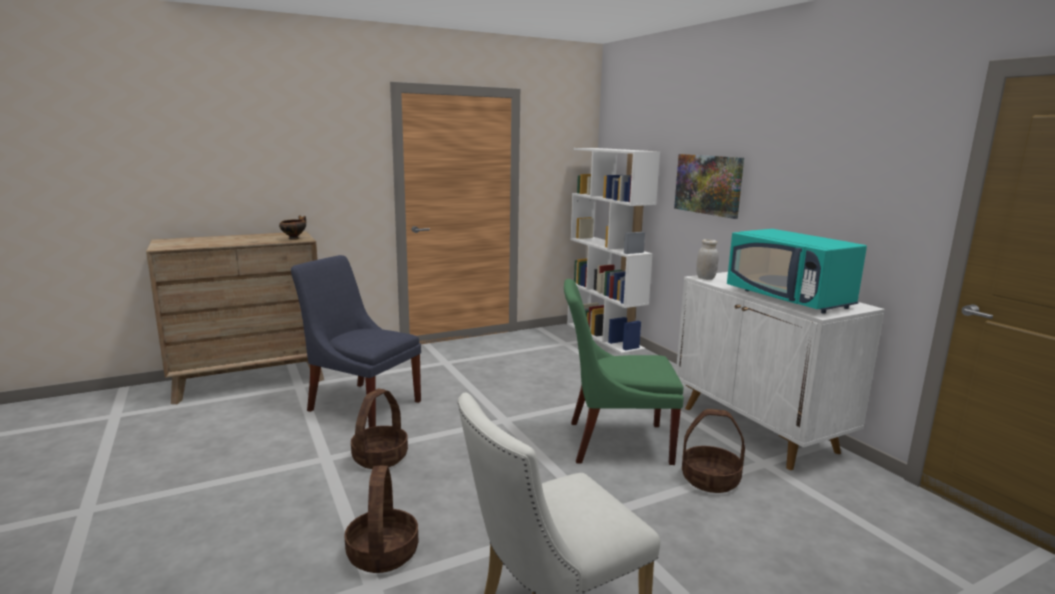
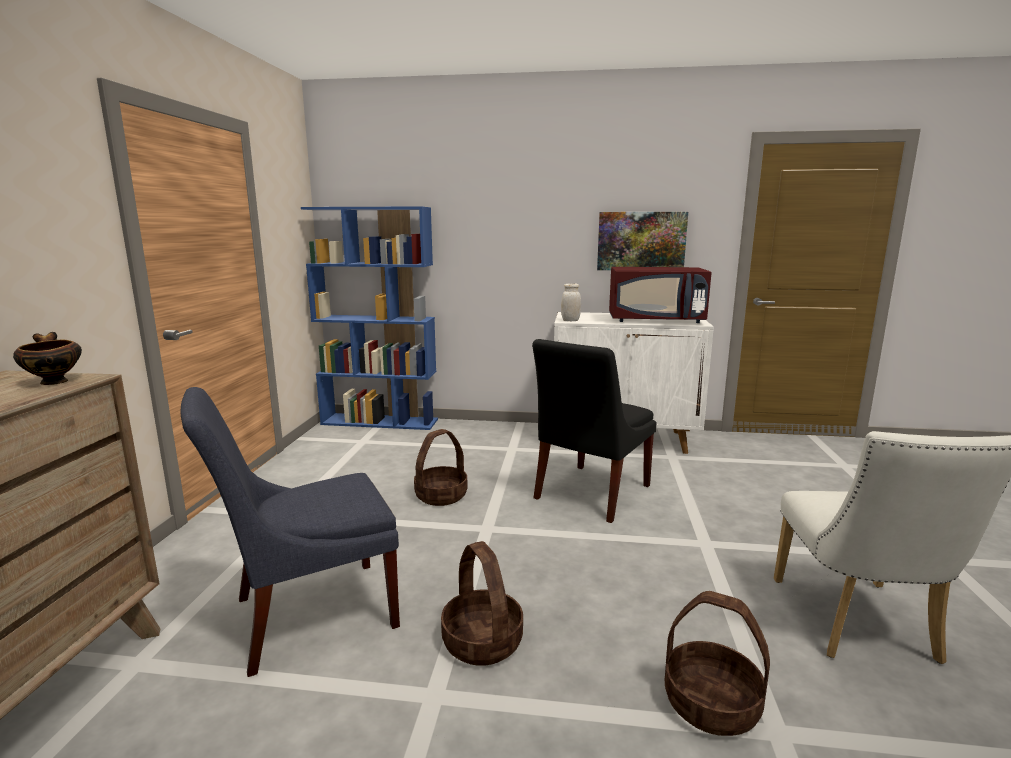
camera: 55 degrees left, 0 degrees up
green chair [564,279,684,465] -> black chair [532,339,657,523]
white bookcase [567,148,660,354] -> blue bookcase [301,206,438,430]
picture [674,154,744,219] -> picture moved to [597,212,688,270]
basket [682,409,745,493] -> basket moved to [414,429,468,506]
turquoise microwave [727,229,867,314] -> red microwave [609,267,712,323]

